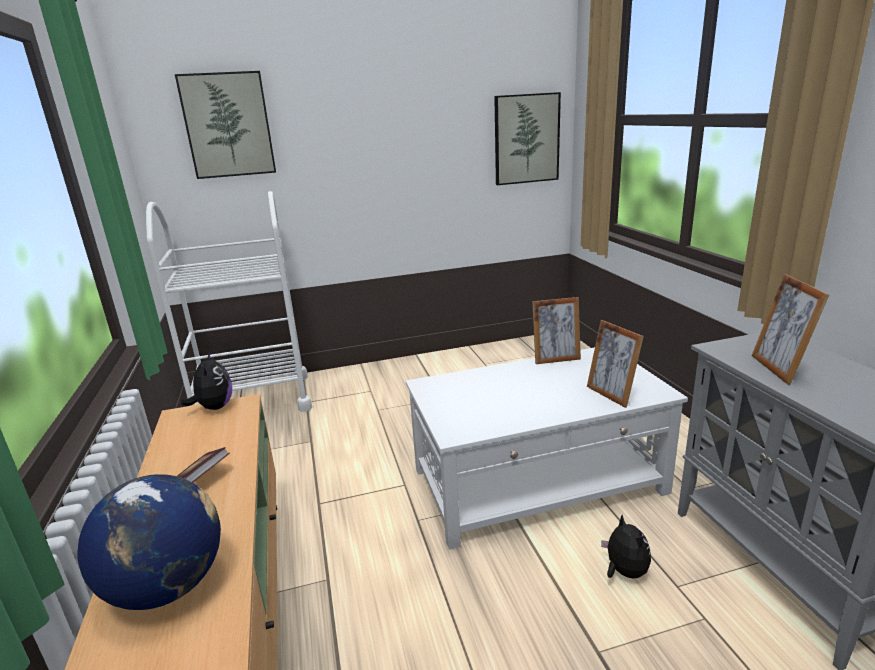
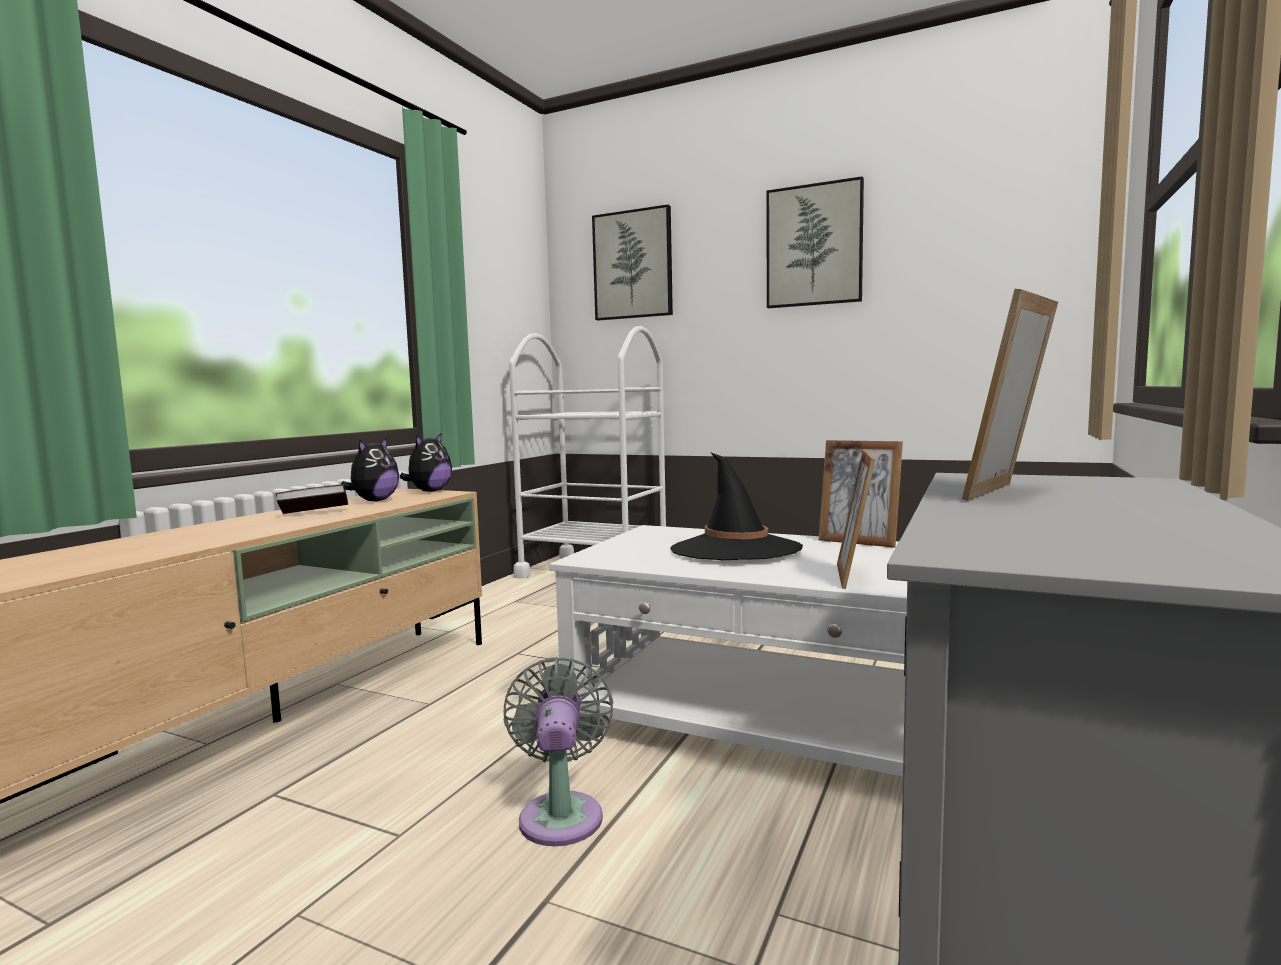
camera: 40 degrees right, 15 degrees down
globe [77,474,221,610] -> none
picture [494,92,561,185] -> picture moved to [766,176,864,308]
plush toy [601,515,651,579] -> plush toy moved to [341,437,399,501]
none -> grey fan [503,657,613,846]
none -> black hat [670,452,803,560]

